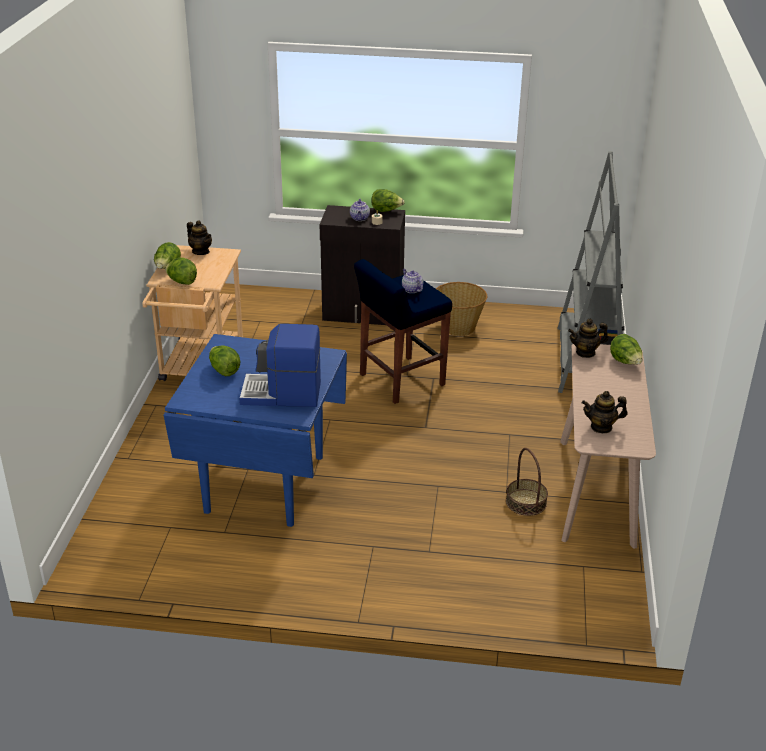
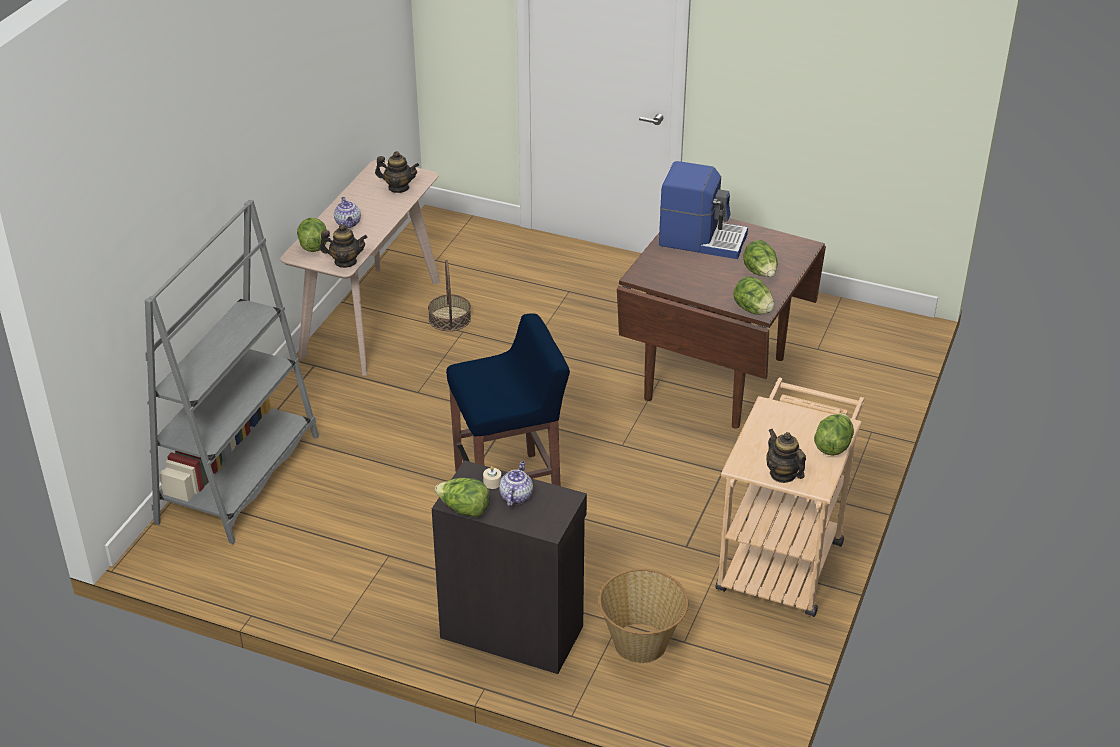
camera: 165 degrees left, 5 degrees up
blue dining table [164,334,347,527] -> brown dining table [617,218,826,429]
lettuce [165,257,197,285] -> lettuce moved to [733,276,775,315]
teapot [402,269,423,293] -> teapot moved to [334,197,361,228]
basket [436,282,487,336] -> basket moved to [599,569,688,663]

